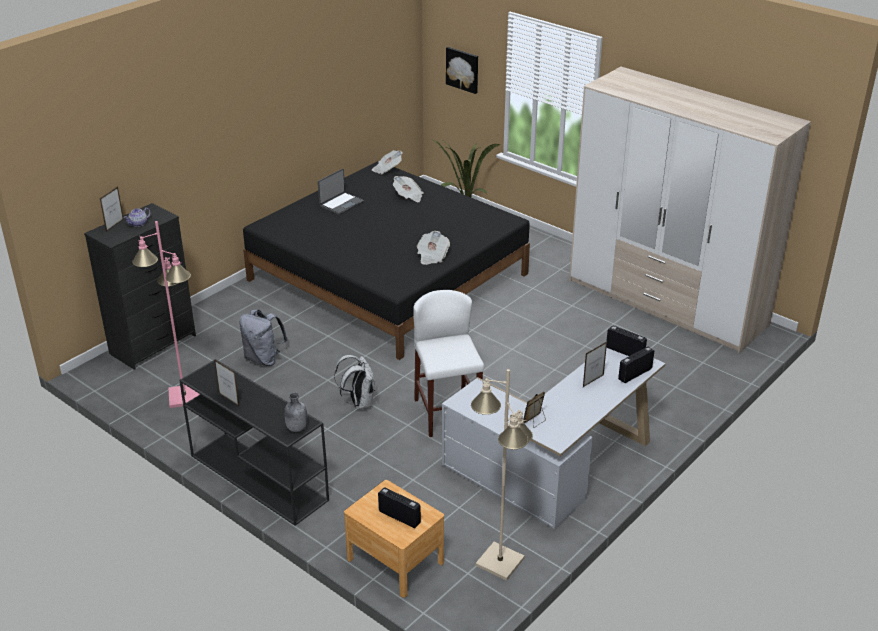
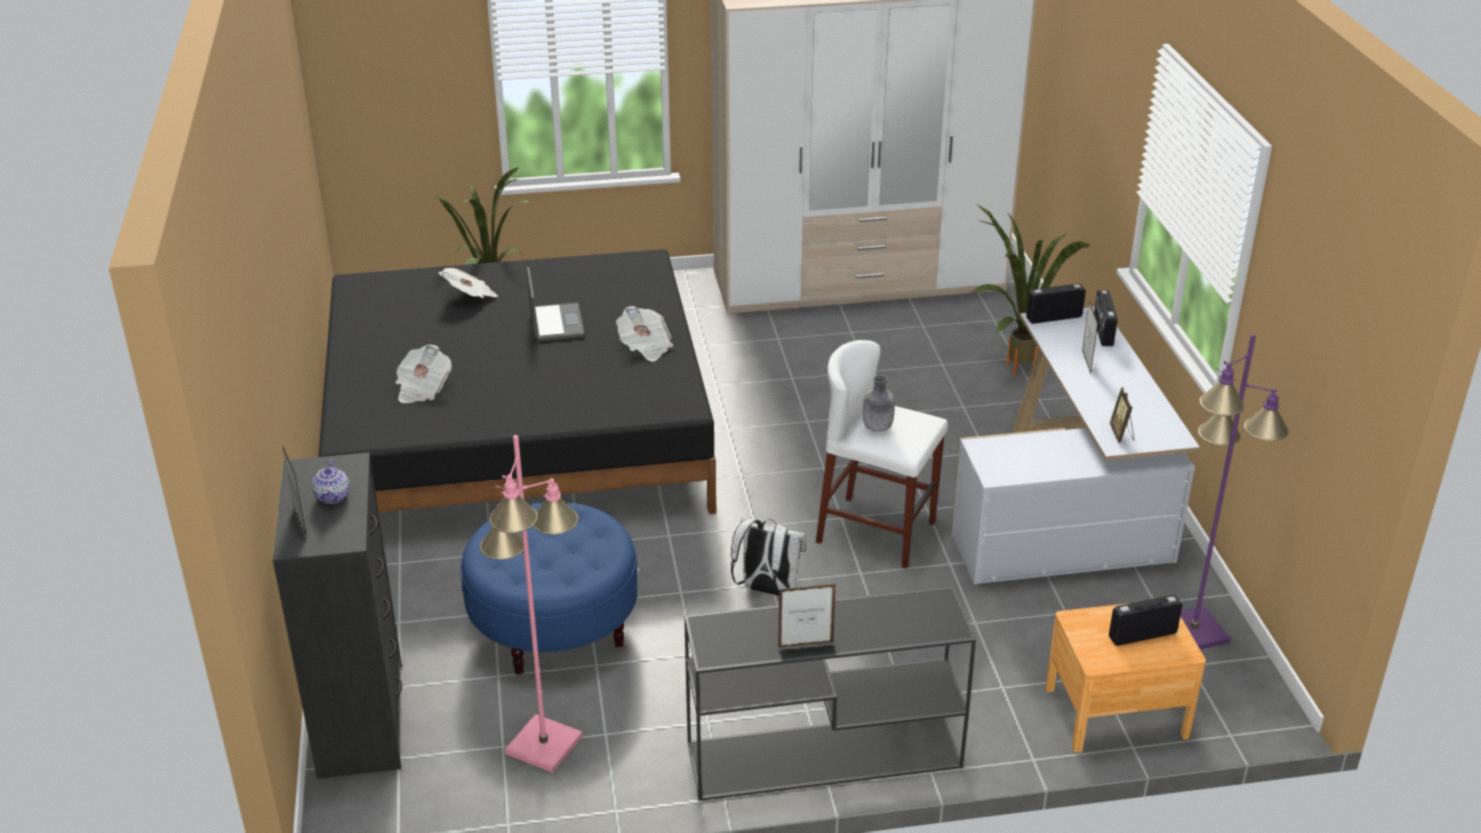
camera: 50 degrees left, 0 degrees up
grey backpack [239,309,288,366] -> blue ottoman [461,502,638,675]
grey bottle [284,393,307,432] -> grey bottle moved to [863,375,895,432]
laptop [318,169,364,215] -> laptop moved to [526,267,584,341]
newspaper [372,150,403,175] -> newspaper moved to [395,345,452,403]
picture [446,47,478,94] -> none
beige floor lamp [471,369,533,581] -> purple floor lamp [1180,334,1289,649]
none -> potted plant [971,205,1091,376]

